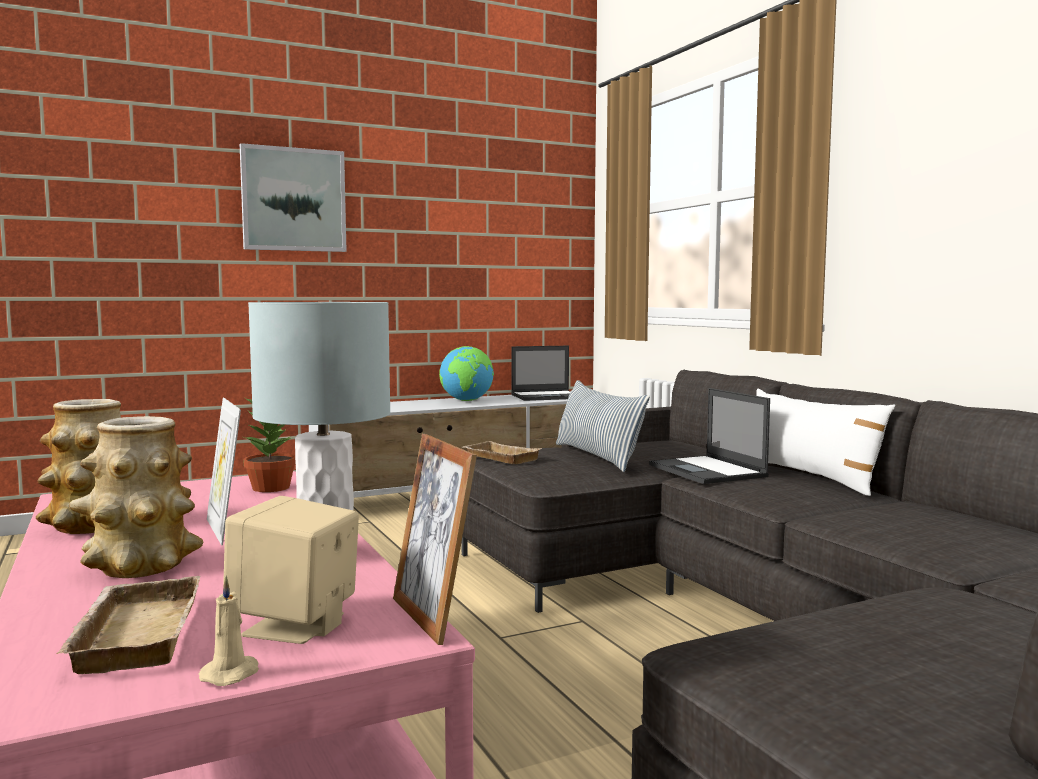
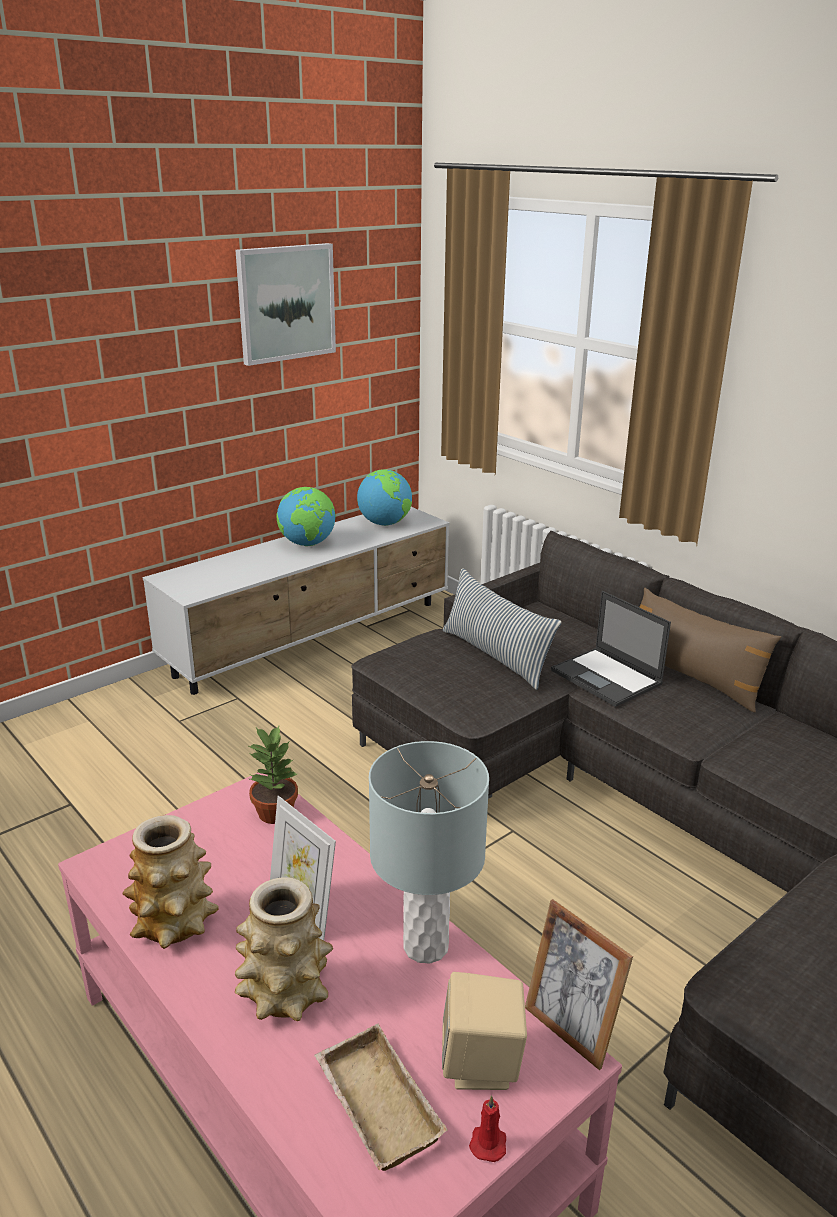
camera: 15 degrees left, 20 degrees up
beige candle [199,576,259,686] -> red candle [469,1095,506,1162]
picture [240,143,347,252] -> picture moved to [236,243,336,366]
beige tray [463,441,542,464] -> none
laptop [511,346,571,401] -> globe [357,469,412,526]
white pillow [756,389,895,496] -> brown pillow [639,588,781,712]

